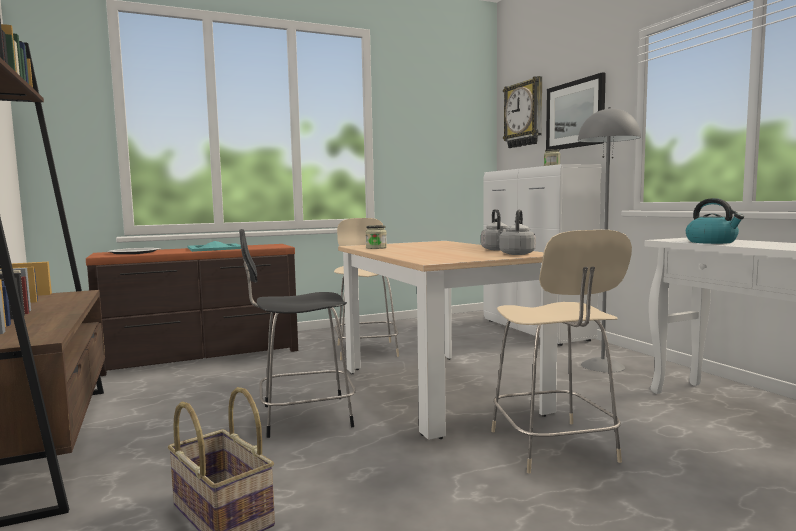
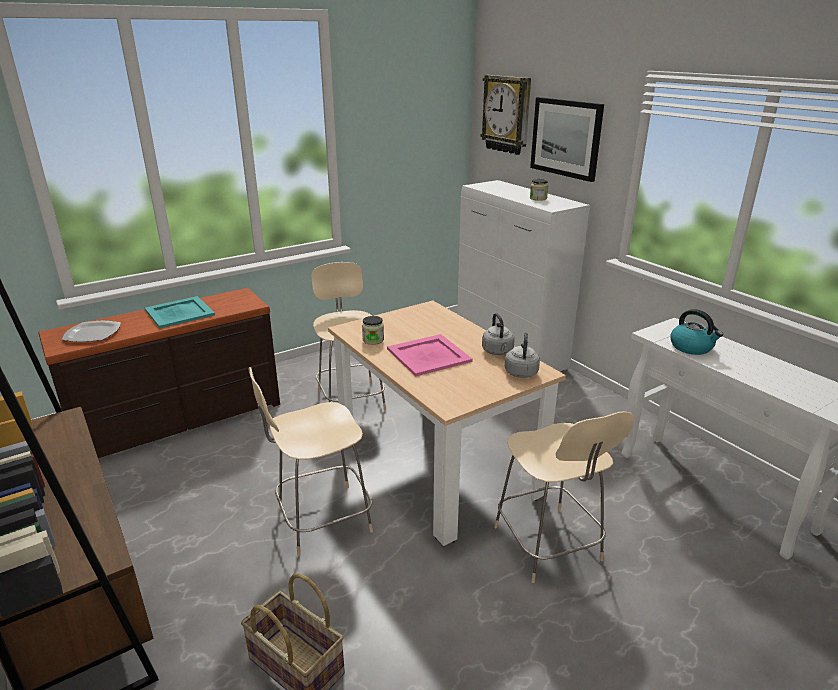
camera: 10 degrees left, 20 degrees up
black chair [239,229,356,438] -> beige chair [248,367,373,556]
grey floor lamp [578,107,641,372] -> none
none -> pink tray [387,334,473,377]

